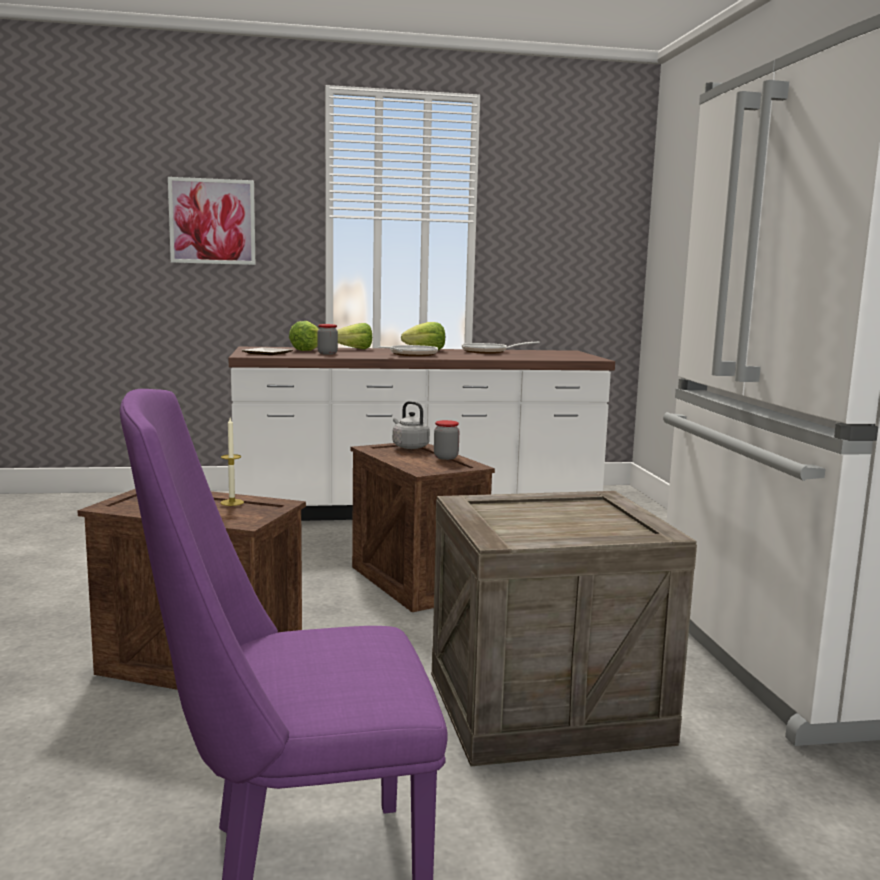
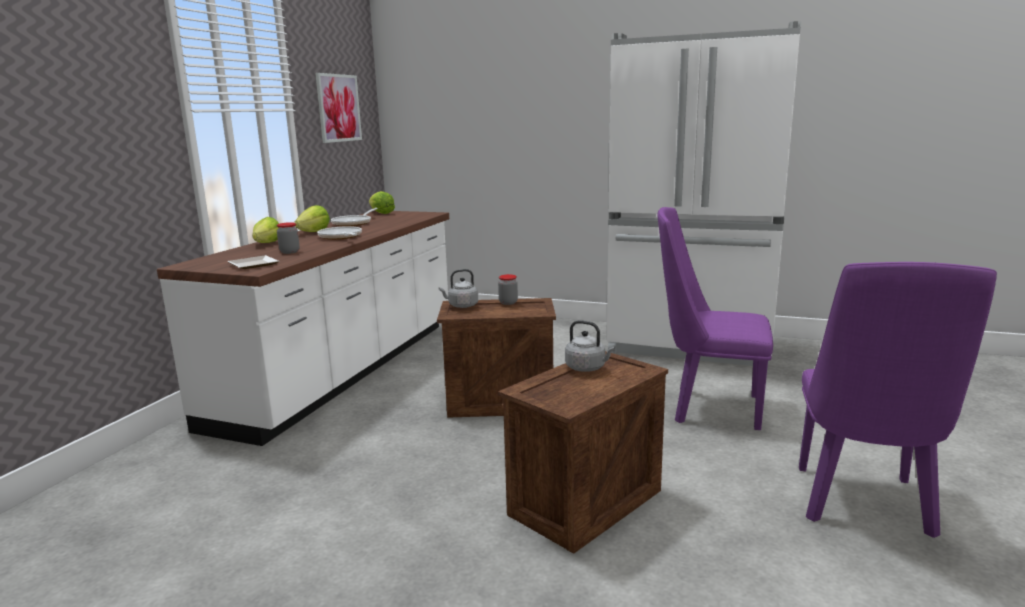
camera: 60 degrees left, 5 degrees up
picture [168,177,255,265] -> picture moved to [315,73,362,143]
candle [220,418,244,506] -> grey kettle [565,320,615,372]
lettuce [289,321,319,351] -> lettuce moved to [369,191,395,214]
crate [431,491,697,766] -> purple chair [657,207,773,430]

